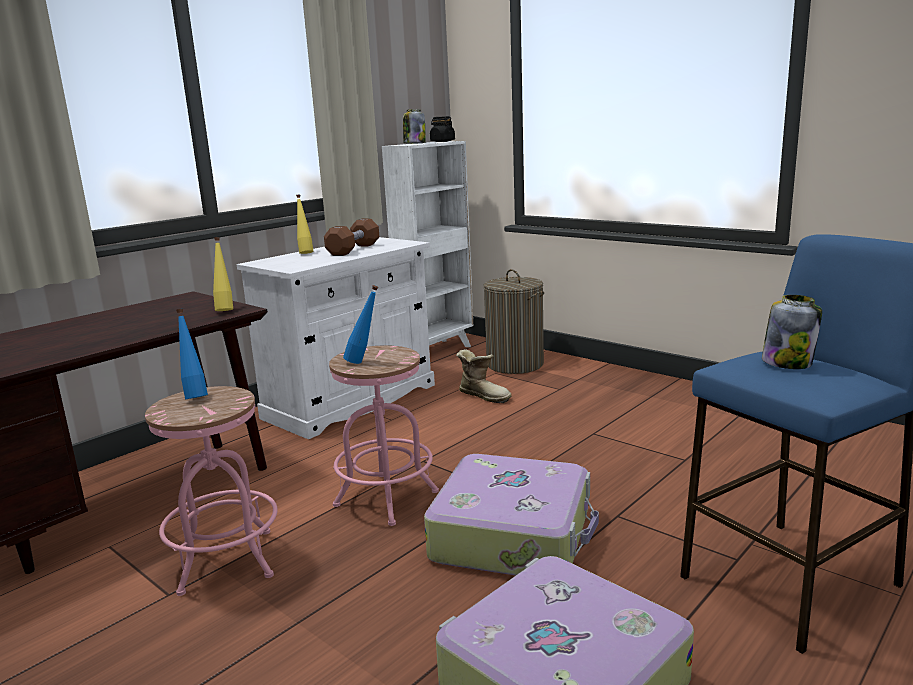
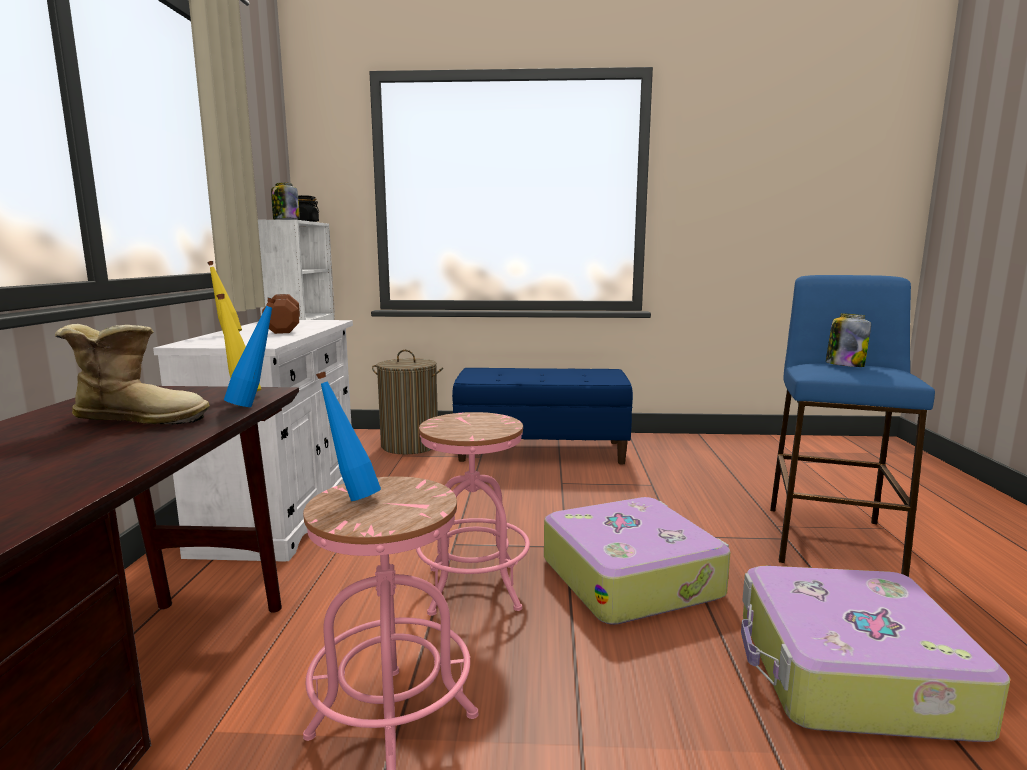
camera: 40 degrees left, 5 degrees down
blue bottle [343,285,378,364] -> blue bottle moved to [224,297,276,407]
boot [456,349,512,403] -> boot moved to [55,324,210,425]
none -> blue bench [452,368,633,464]

